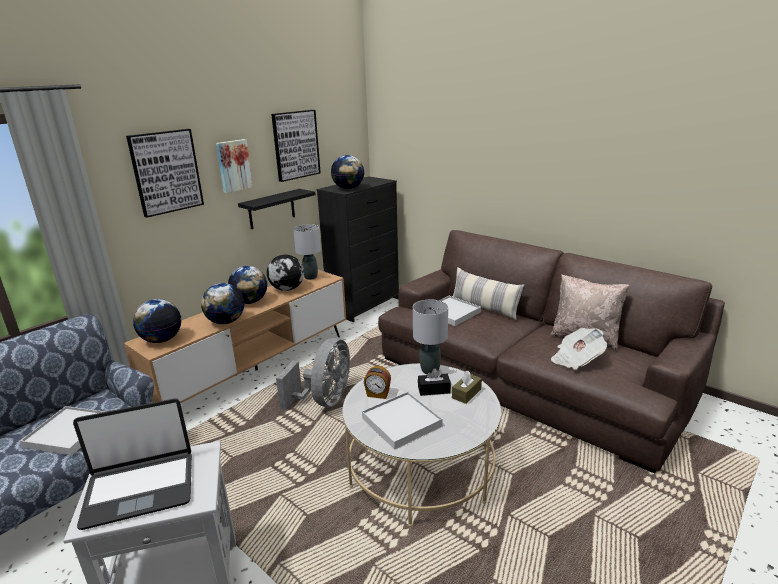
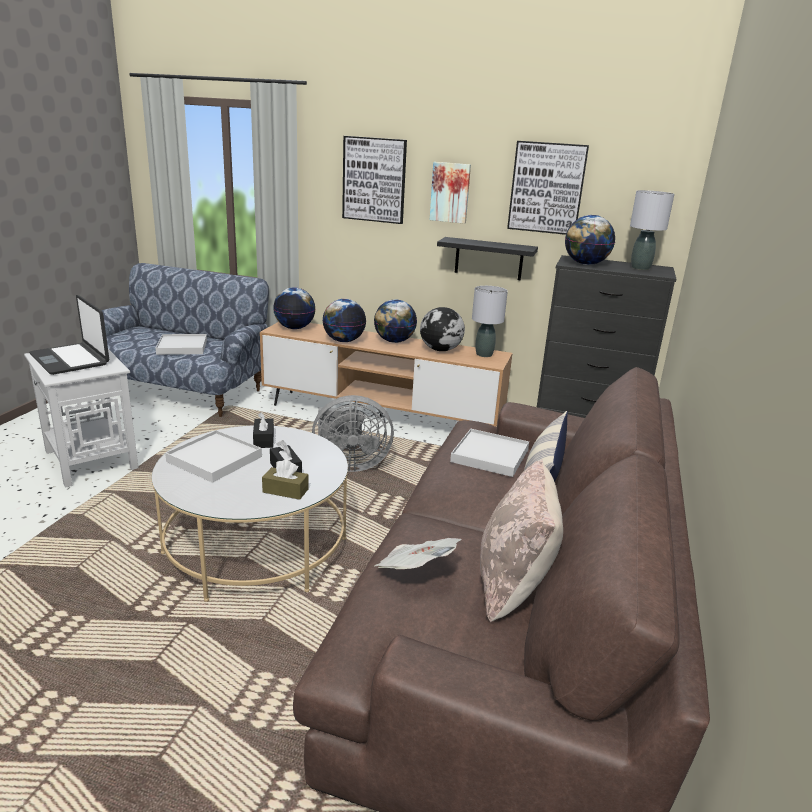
camera: 65 degrees right, 0 degrees up
alarm clock [364,366,391,399] -> black tissue box [253,412,274,448]
grey table lamp [413,299,448,374] -> grey table lamp moved to [630,190,674,270]

